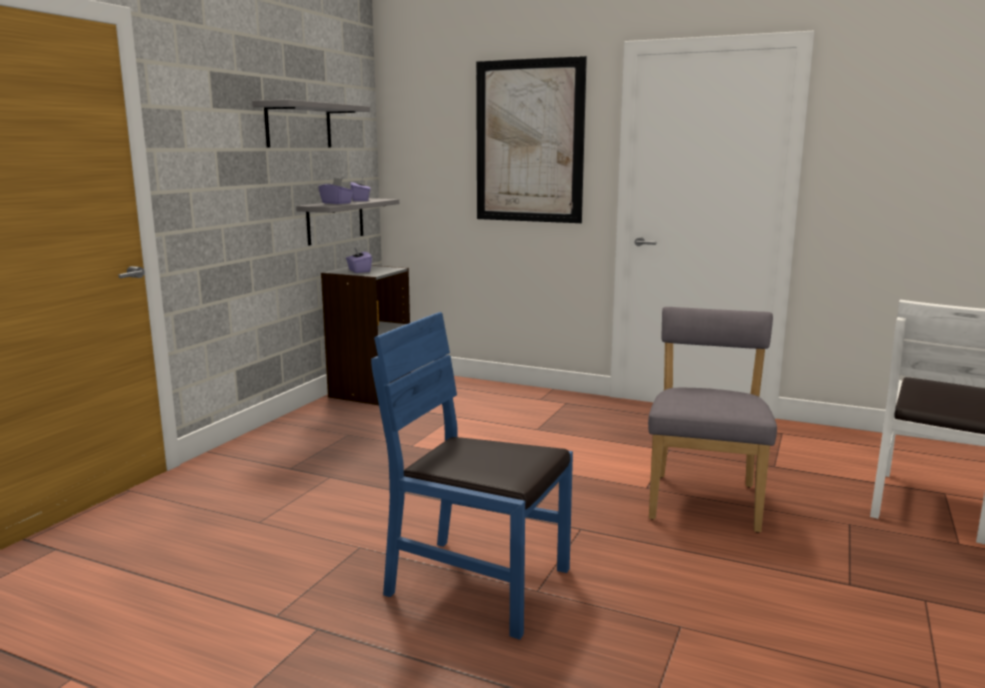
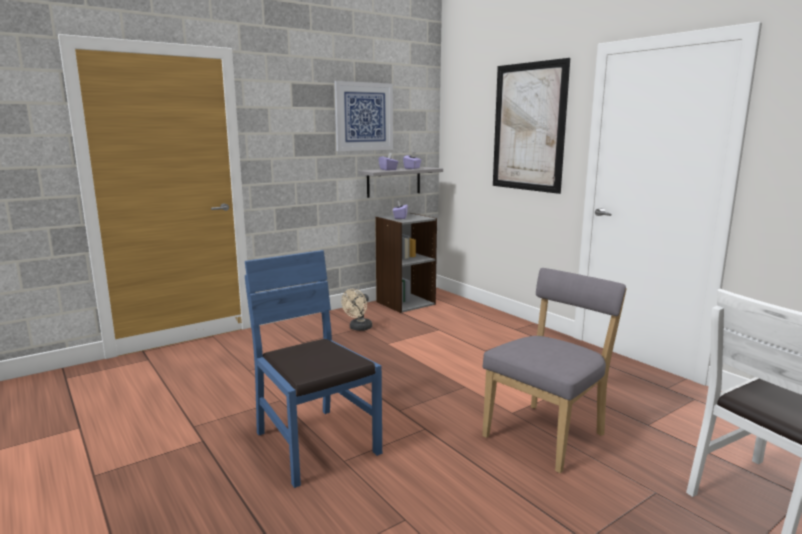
camera: 30 degrees right, 0 degrees up
grey shelf [252,100,370,148] -> picture [334,81,393,151]
none -> beige fan [341,289,372,331]

